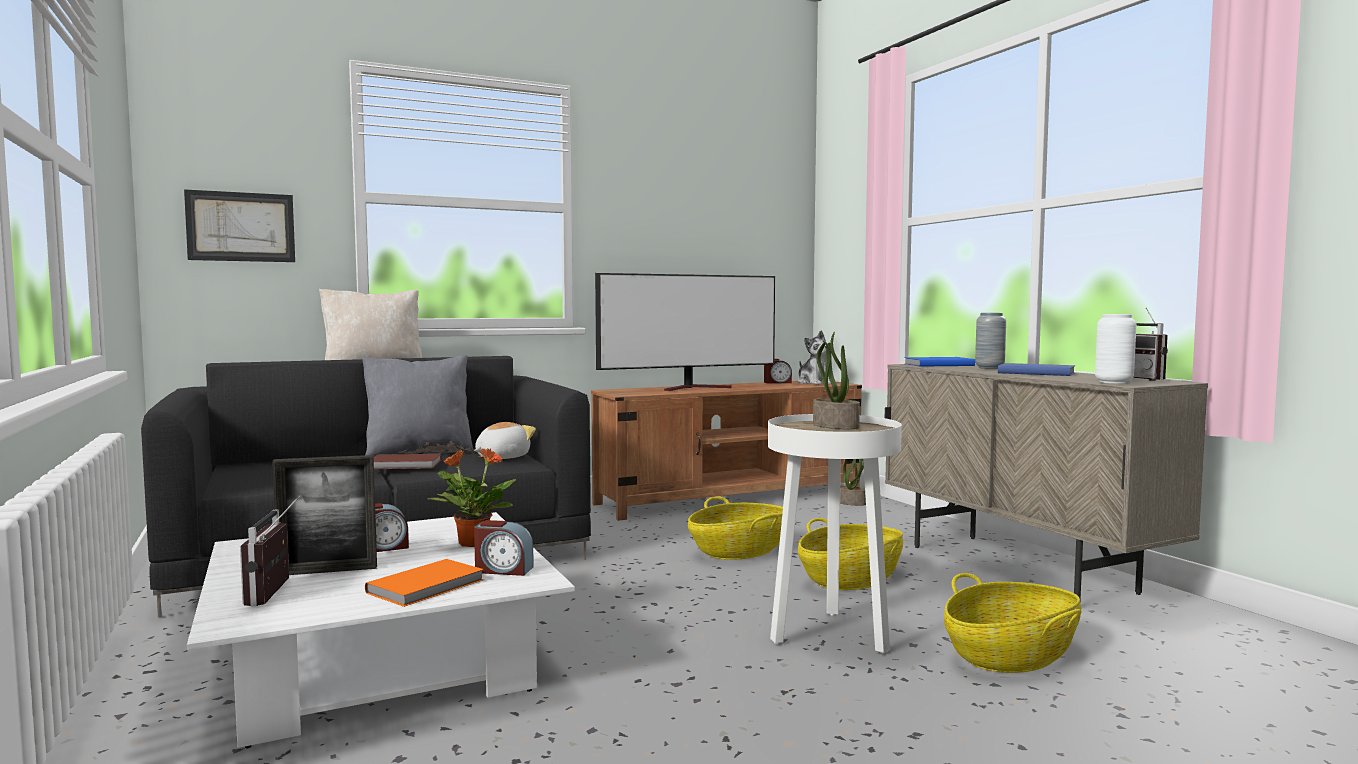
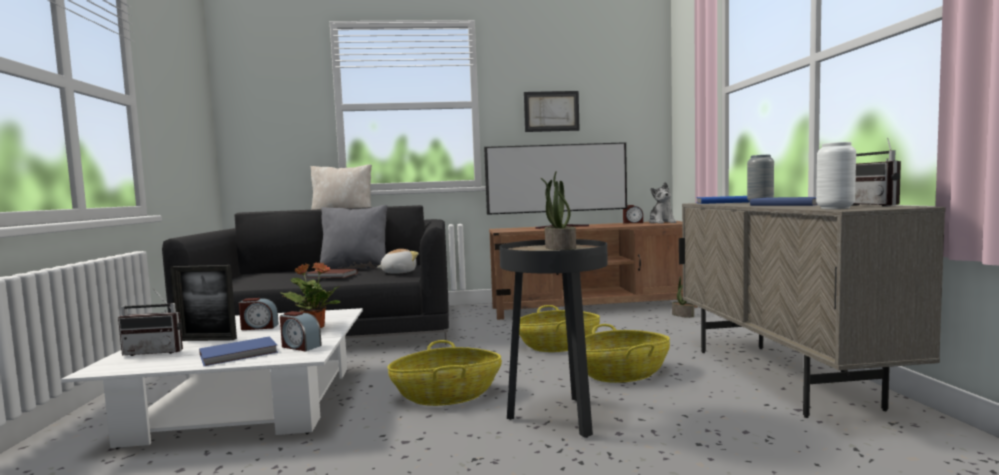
camera: 20 degrees right, 0 degrees up
picture [184,189,295,262] -> picture moved to [524,91,580,132]
radio [240,495,301,607] -> radio turned 105 degrees counterclockwise [118,288,183,356]
orange book [365,559,484,607] -> blue book [199,336,278,366]
white side table [768,414,902,653] -> black side table [499,239,608,438]
basket [944,573,1082,673] -> basket moved to [387,340,502,406]

